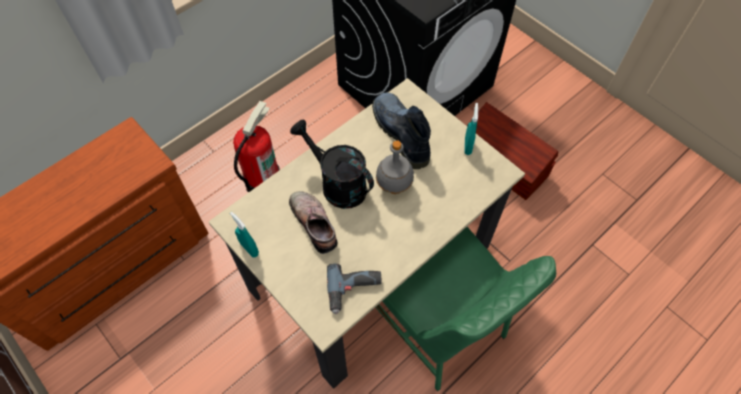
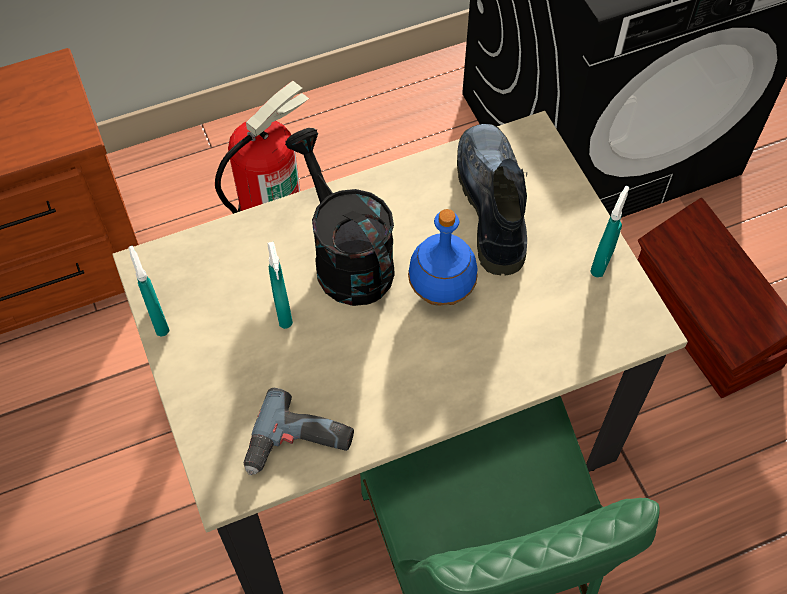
camera: 20 degrees right, 0 degrees up
shoe [289,191,337,254] -> turquoise spray bottle [268,242,293,329]
grey bottle [376,140,414,194] -> blue bottle [408,209,478,306]

